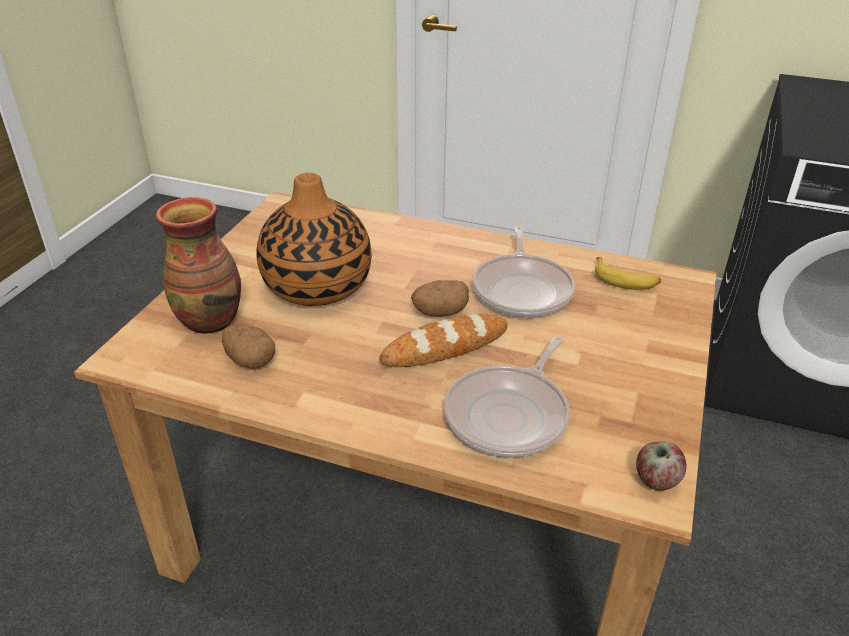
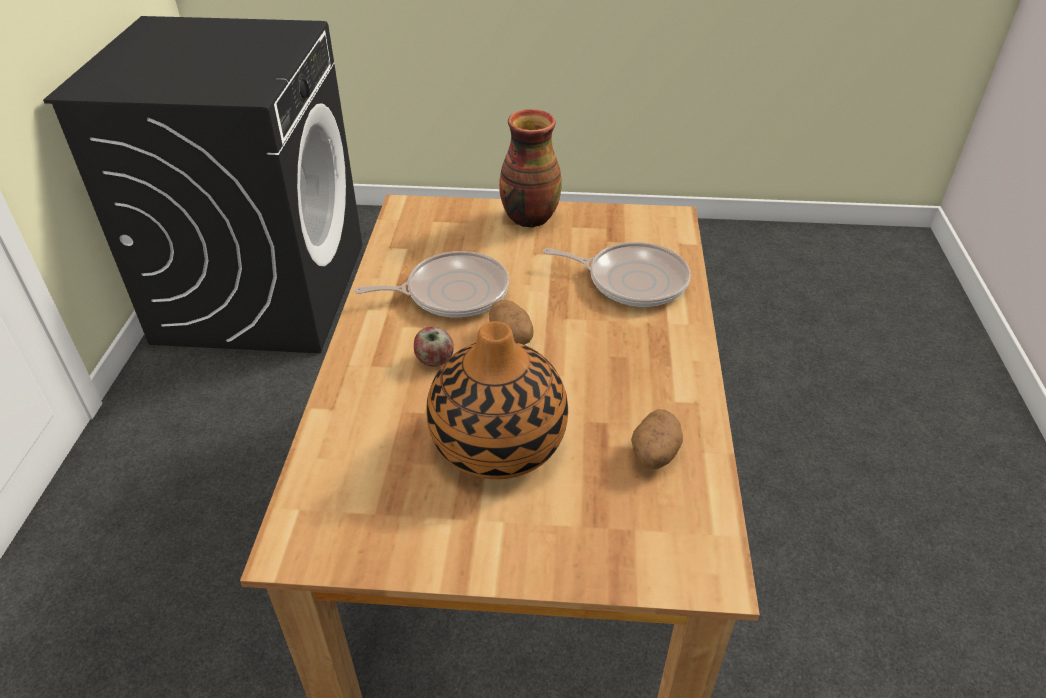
camera: 105 degrees left, 5 degrees up
vase [156,197,241,334] -> vase moved to [499,109,562,228]
bread [379,314,508,367] -> none
banana [595,257,661,290] -> none
apple [636,442,686,491] -> apple moved to [414,327,454,367]

